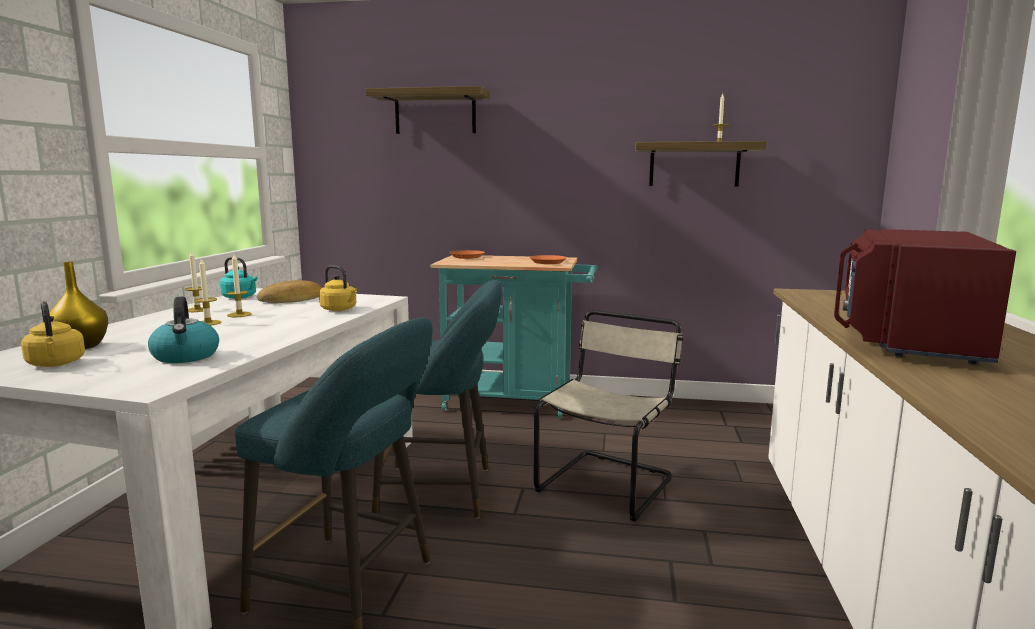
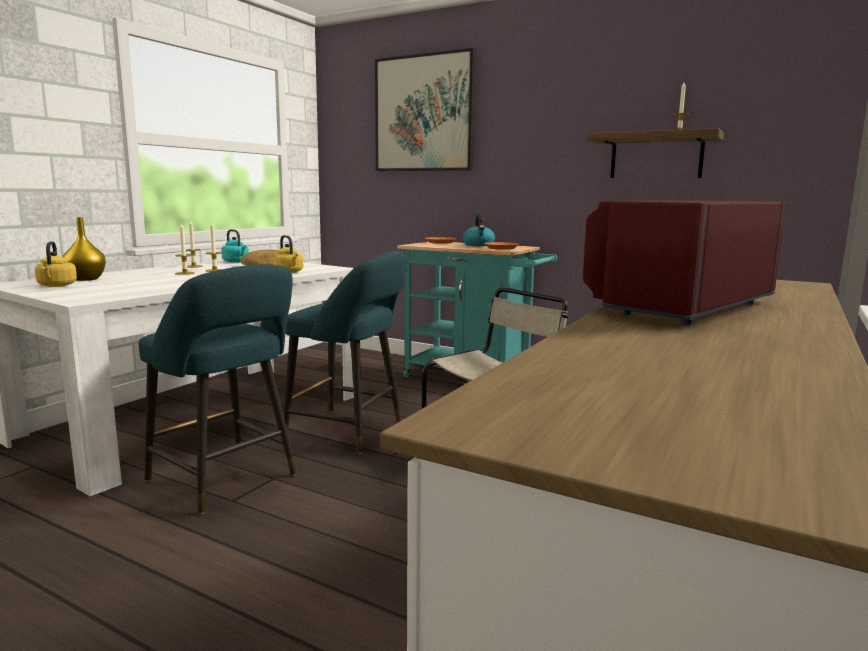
camera: 20 degrees right, 0 degrees up
kettle [148,297,219,363] -> kettle moved to [463,214,495,246]
shelf [365,86,490,134] -> picture [375,48,476,171]

